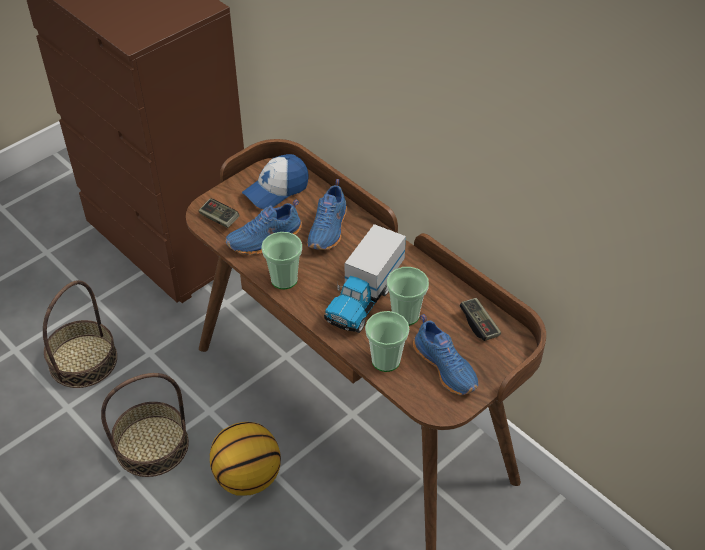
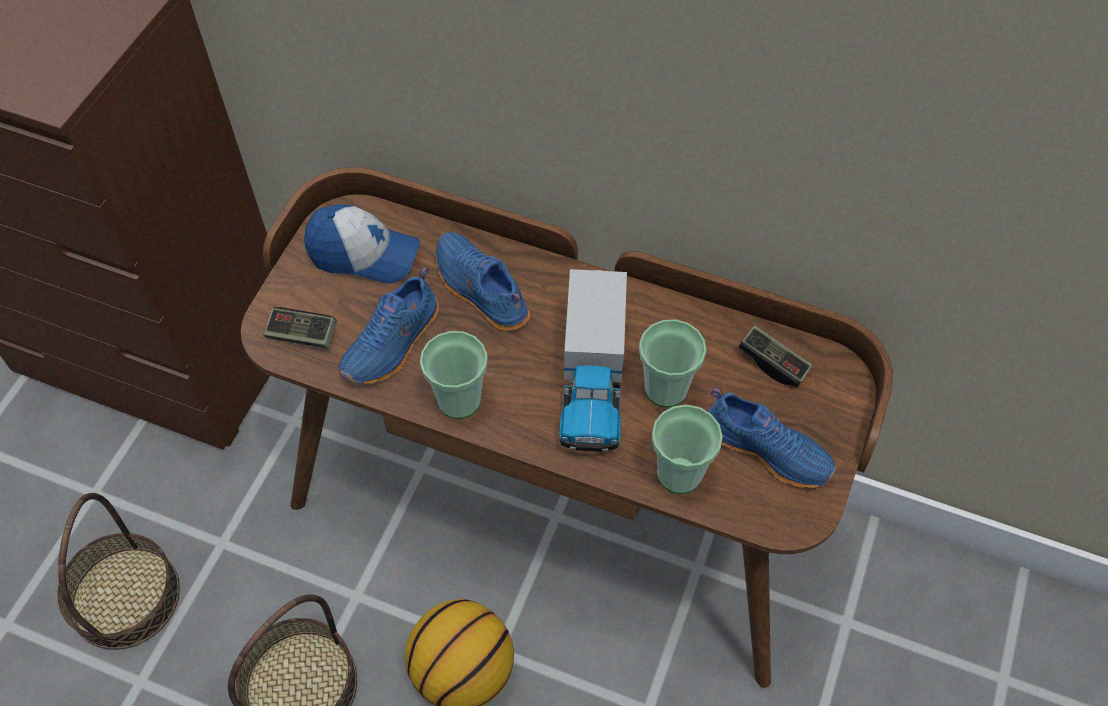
camera: 25 degrees left, 10 degrees up
cap [242,154,309,209] -> cap turned 105 degrees counterclockwise [304,204,420,284]
blue shoe [307,179,347,250] -> blue shoe turned 150 degrees clockwise [436,232,530,331]

